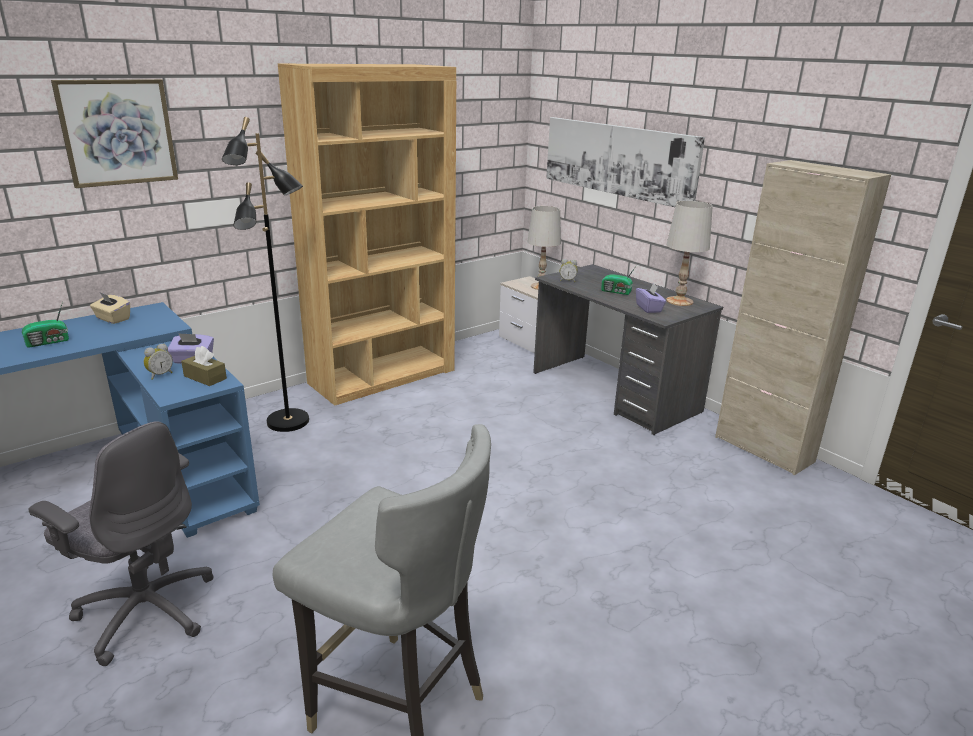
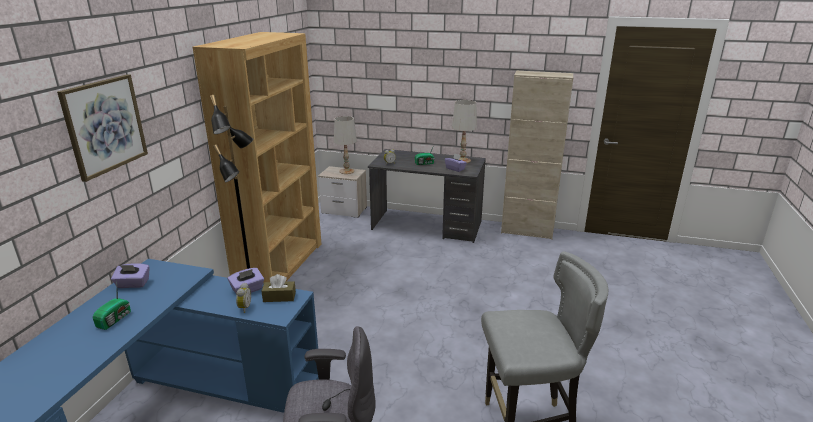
camera: 35 degrees left, 0 degrees up
beige tissue box [90,292,130,324] -> purple tissue box [111,263,150,288]
picture [546,117,705,207] -> none

